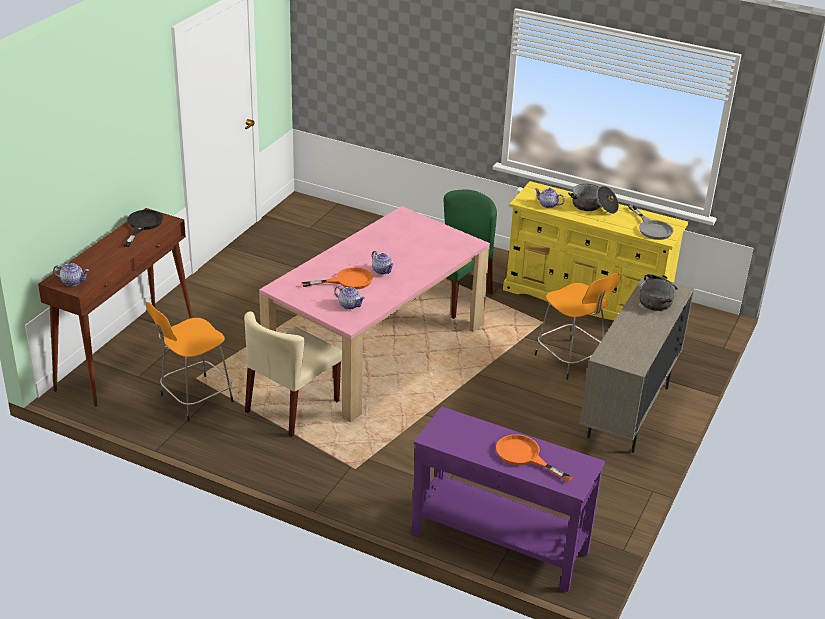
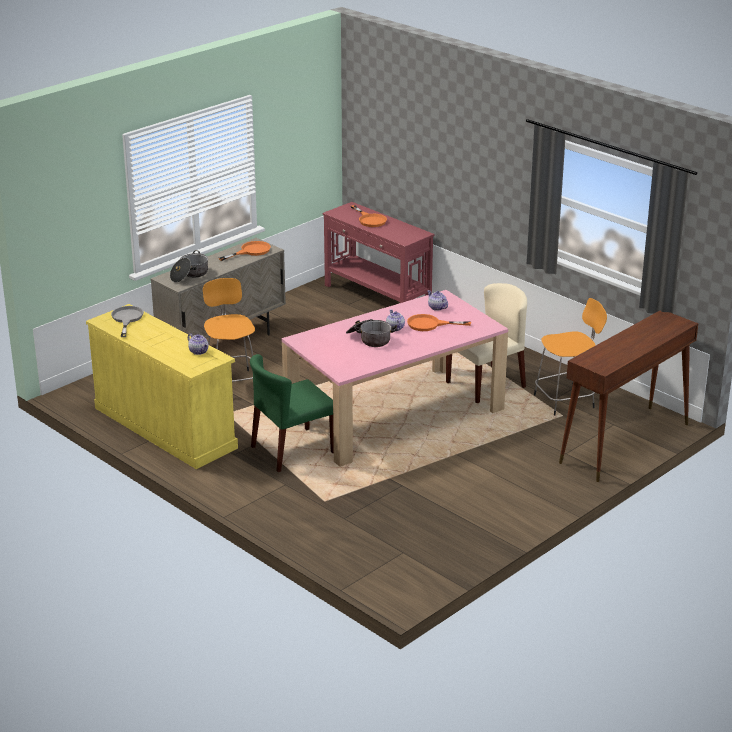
camera: 160 degrees left, 5 degrees down
teapot [53,263,89,286] -> none
black frying pan [123,210,163,247] -> none
purple console table [411,406,605,592] -> red console table [323,202,434,303]
cooking pot [568,184,619,214] -> cooking pot moved to [346,319,397,347]
none -> orange frying pan [219,241,271,261]

